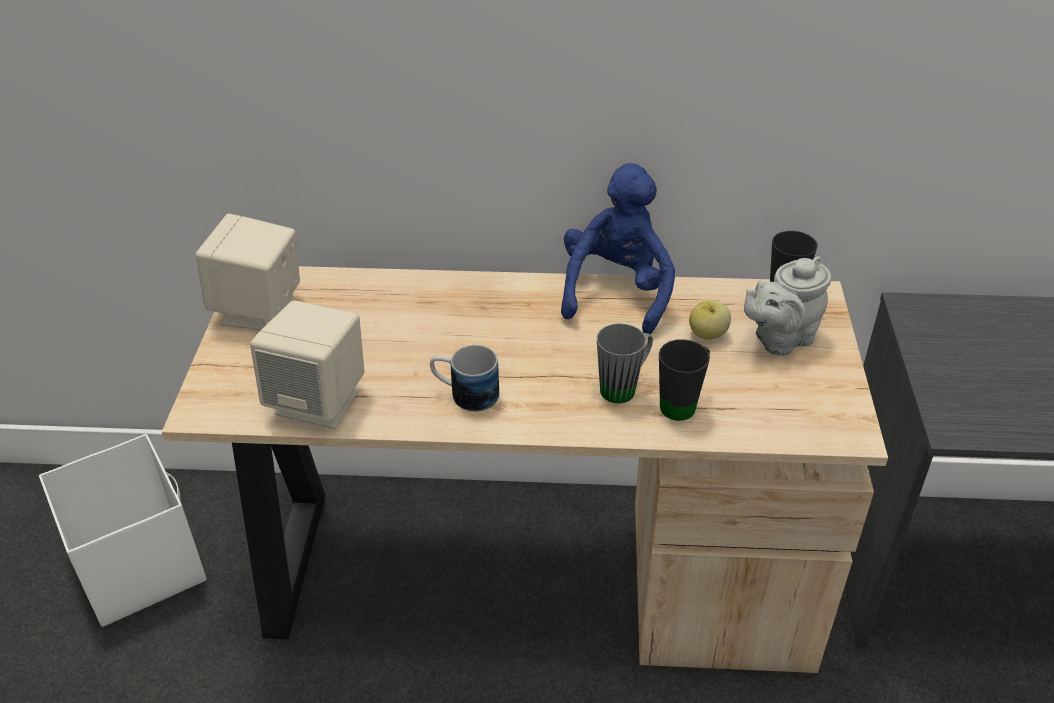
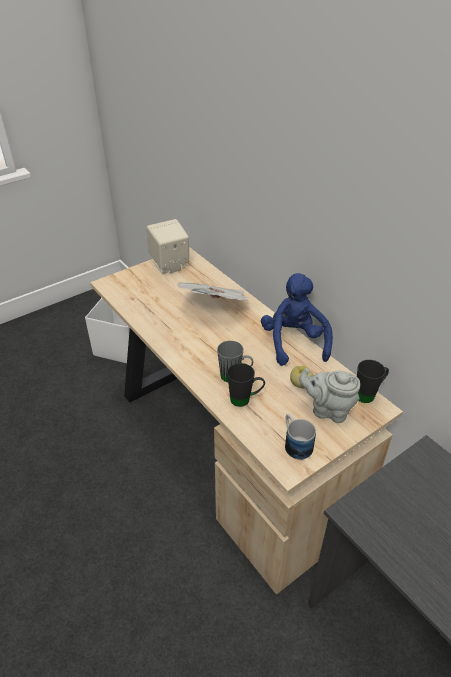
camera: 50 degrees right, 0 degrees up
beige speaker [250,300,364,429] -> none
mug [430,345,499,412] -> mug moved to [285,414,316,460]
blue plush toy [561,163,675,334] -> blue plush toy turned 75 degrees counterclockwise [261,273,333,366]
none -> newspaper [178,282,248,301]

